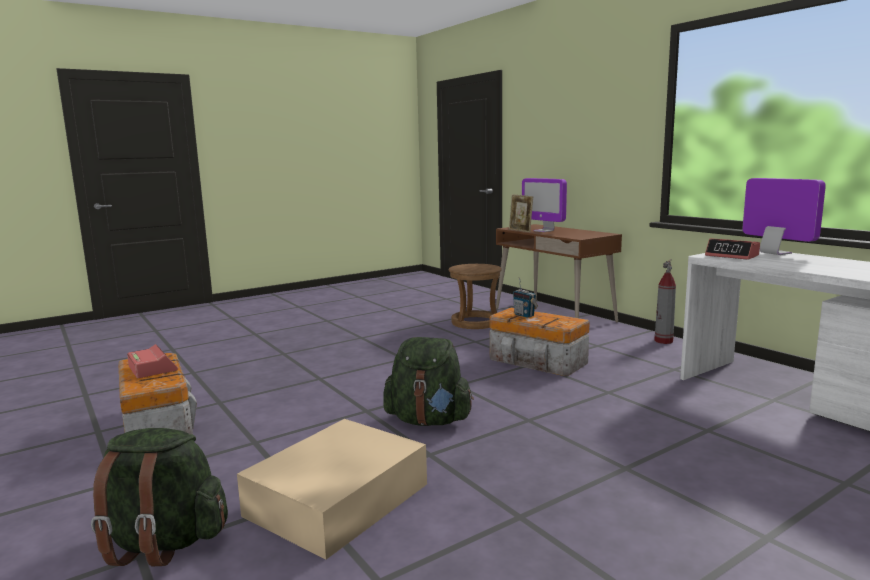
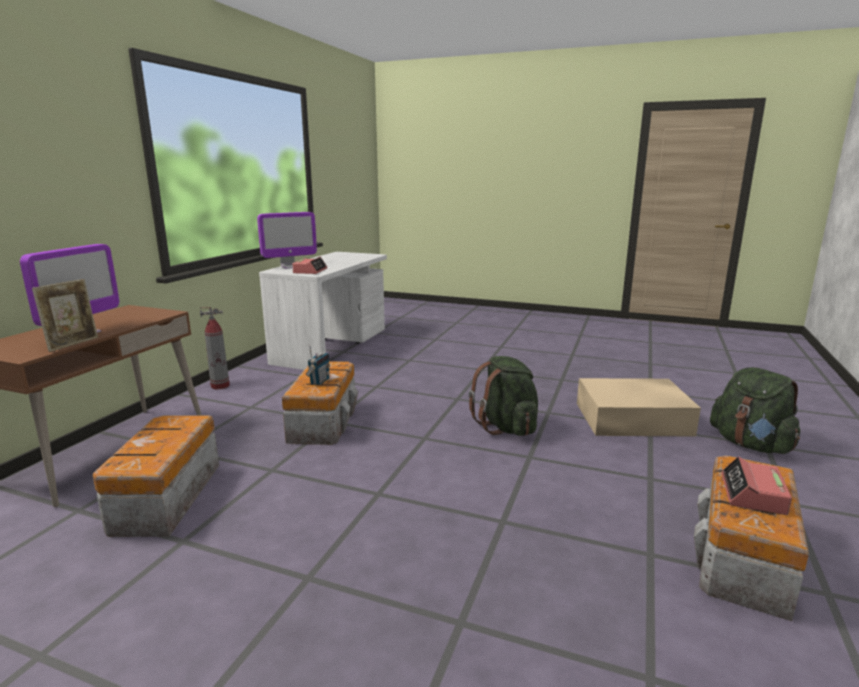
camera: 125 degrees left, 5 degrees up
brown stool [448,264,502,329] -> storage box [92,416,219,537]
monitor [742,178,826,255] -> monitor turned 150 degrees counterclockwise [257,212,317,269]

